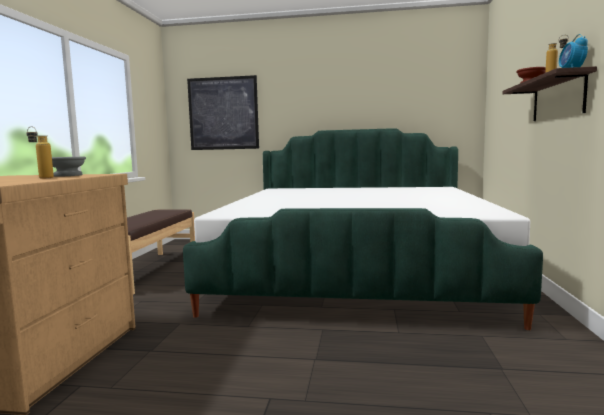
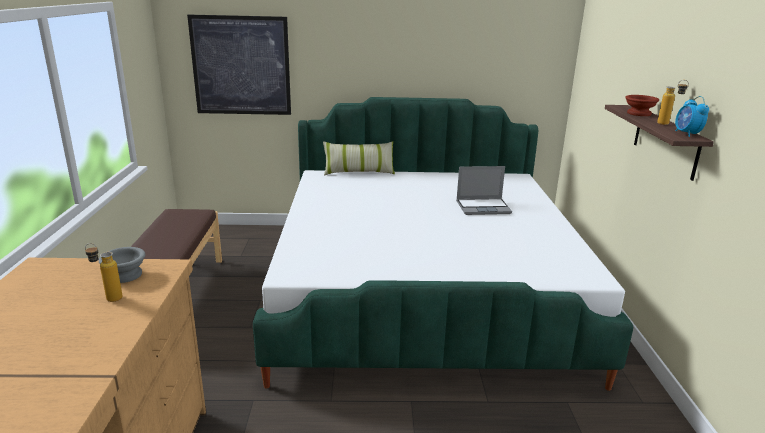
camera: 10 degrees left, 15 degrees up
none -> pillow [323,141,395,175]
none -> laptop [456,166,512,215]

